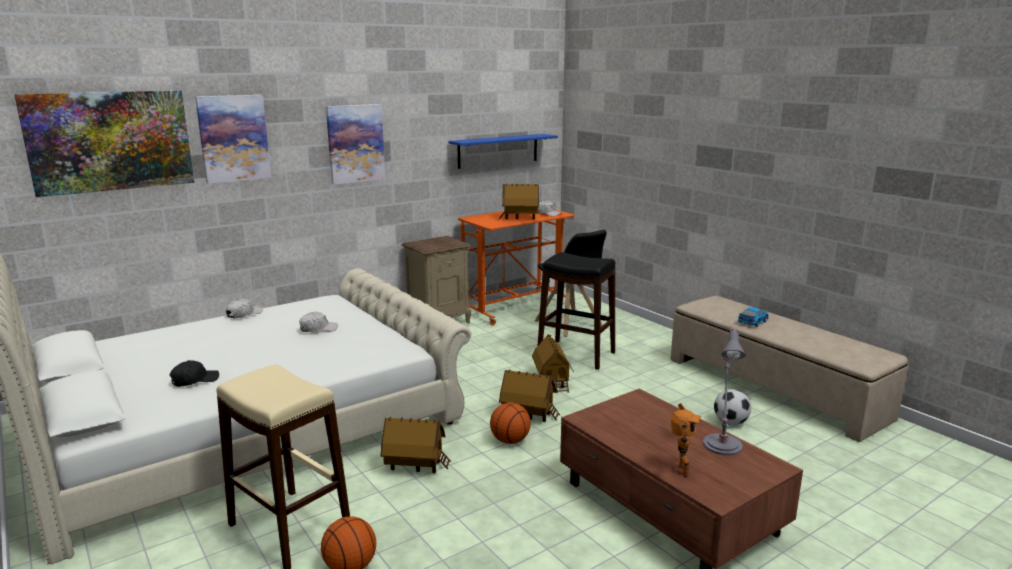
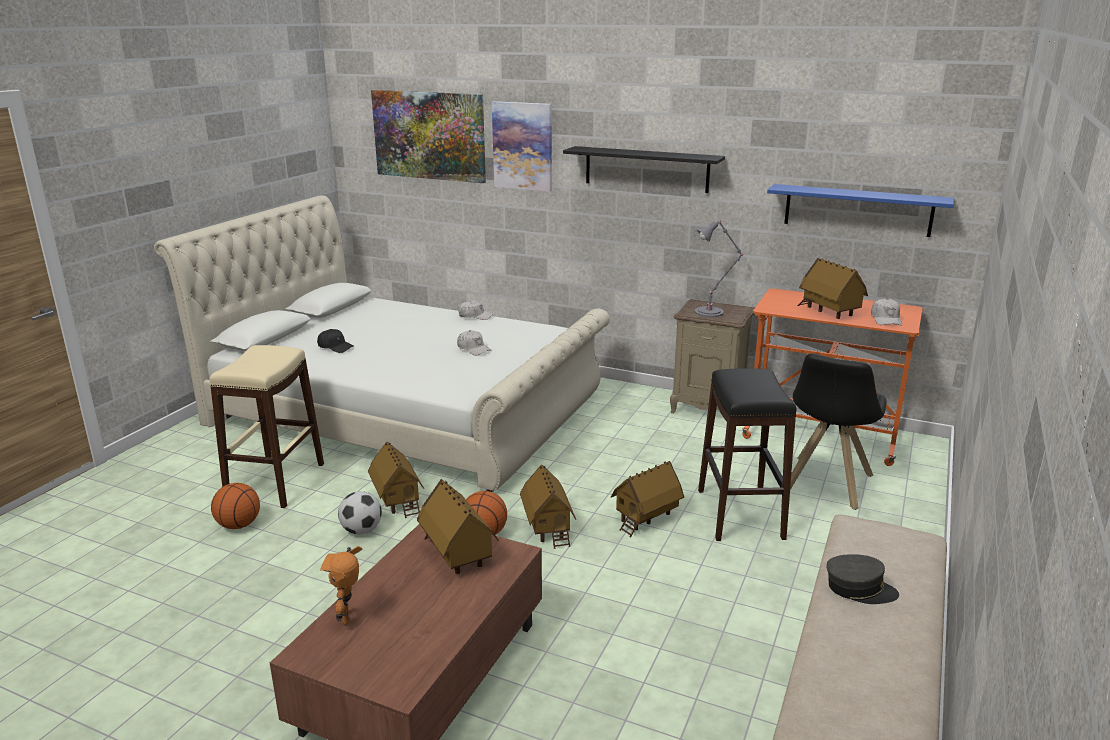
camera: 60 degrees right, 5 degrees up
picture [326,104,385,185] -> black shelf [563,146,725,193]
toy robot [670,403,701,478] -> toy robot turned 105 degrees clockwise [320,546,362,625]
grey table lamp [703,327,746,455] -> grey table lamp moved to [695,220,743,317]
football [714,389,751,425] -> football moved to [338,491,382,534]
toy car [738,307,769,327] -> grey cap [826,554,899,604]
none -> toy house [417,479,499,574]

